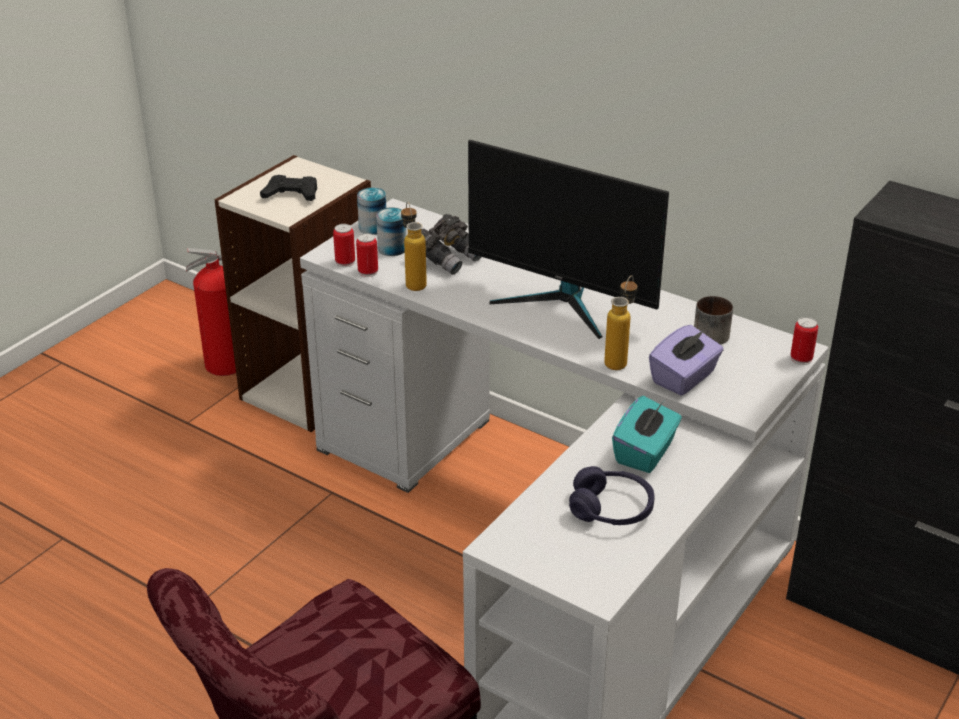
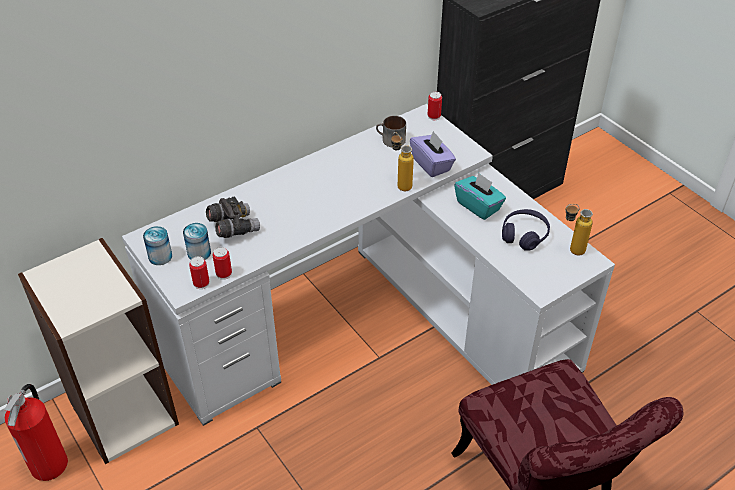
camera: 70 degrees left, 10 degrees up
black game controller [260,175,317,201] -> none
bottle [401,202,427,291] -> bottle moved to [565,204,593,256]
monitor [468,140,669,339] -> none

